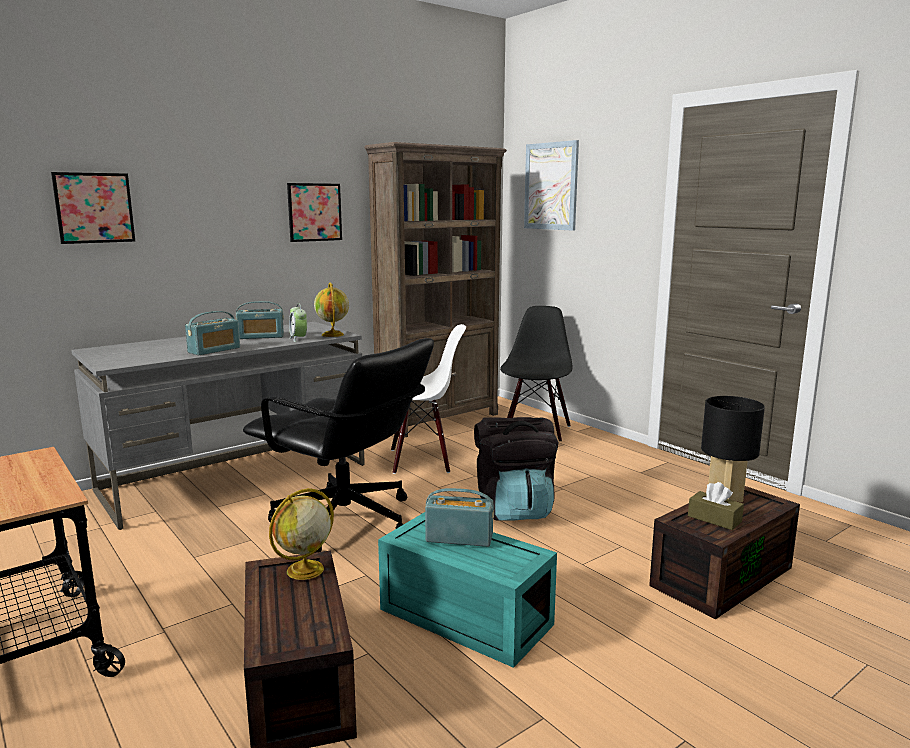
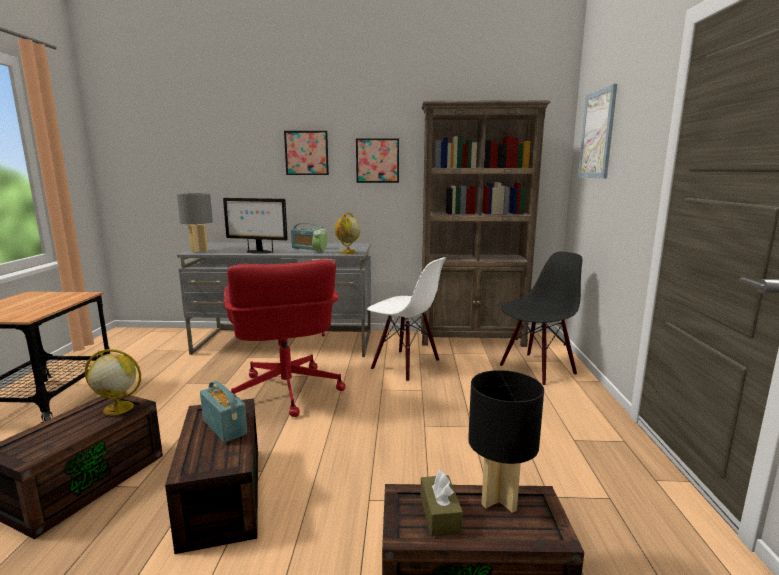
camera: 40 degrees right, 0 degrees up
picture [51,172,135,244] -> picture moved to [284,131,329,175]
radio [185,311,240,355] -> monitor [223,198,288,254]
black office chair [243,338,434,553] -> red office chair [224,259,346,417]
turquoise storage box [378,512,557,668] -> brown storage box [165,398,258,554]
black backpack [474,417,559,521] -> none
none -> grey table lamp [177,193,213,253]

